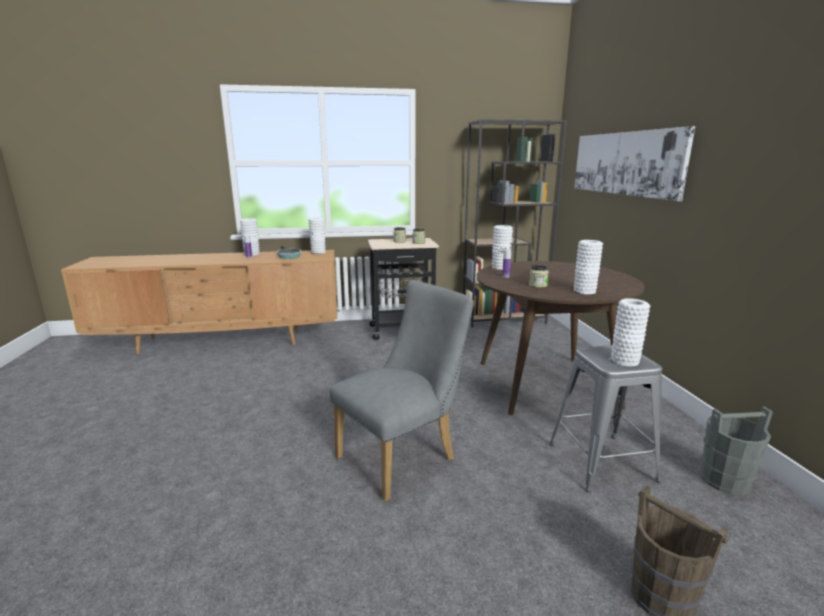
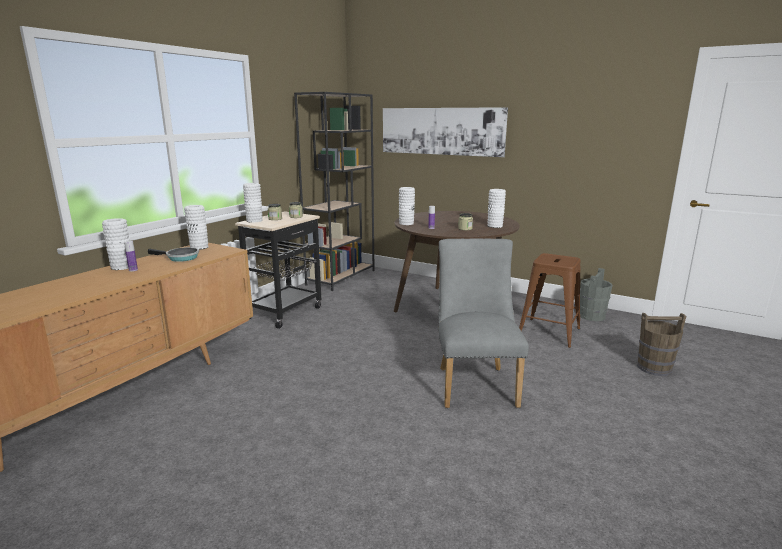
camera: 50 degrees left, 0 degrees up
grey stool [549,345,662,492] -> brown stool [519,253,581,348]
white vase [611,298,650,366] -> white vase moved to [243,183,263,222]

